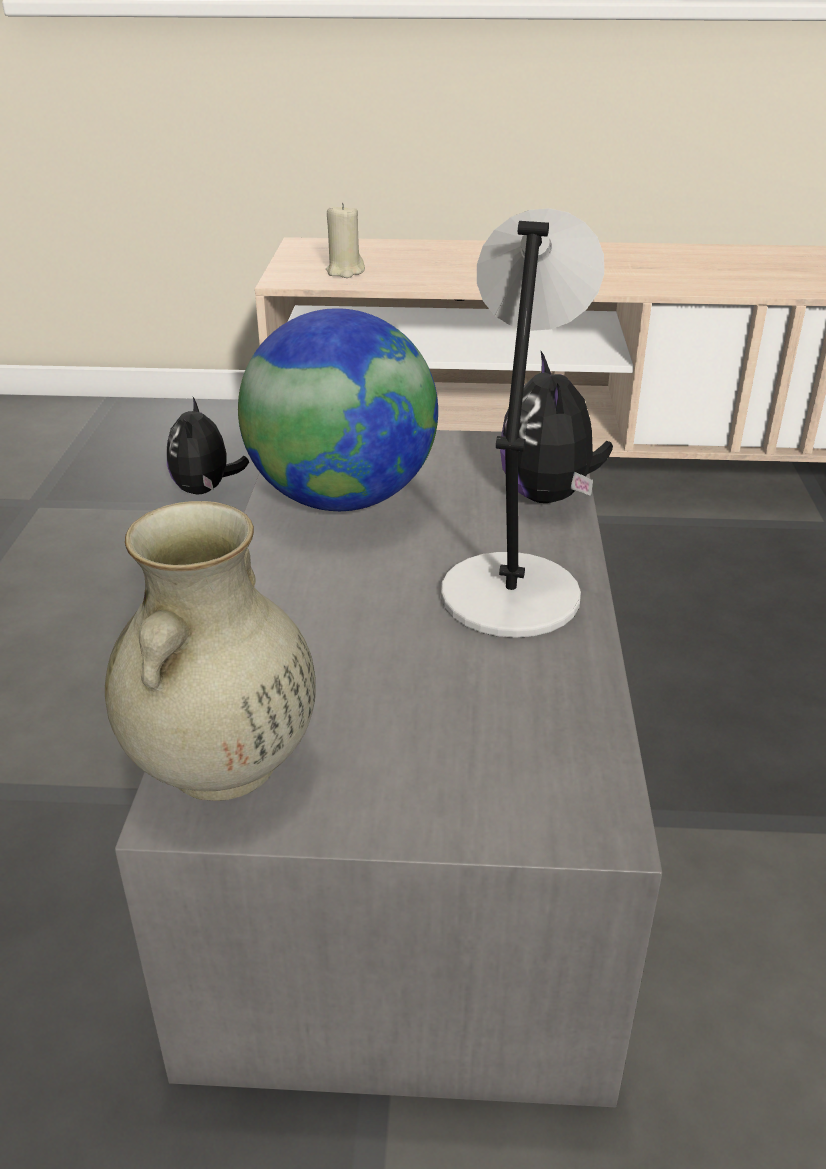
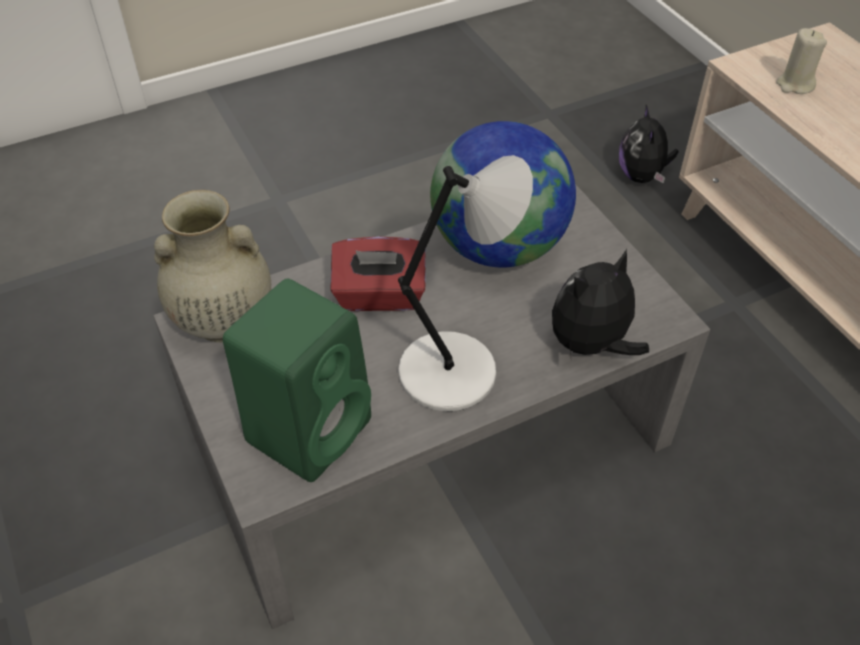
camera: 60 degrees right, 15 degrees up
plush toy [167,397,249,495] -> plush toy turned 60 degrees counterclockwise [619,105,679,184]
none -> green speaker [223,278,371,482]
none -> red tissue box [330,237,426,311]

